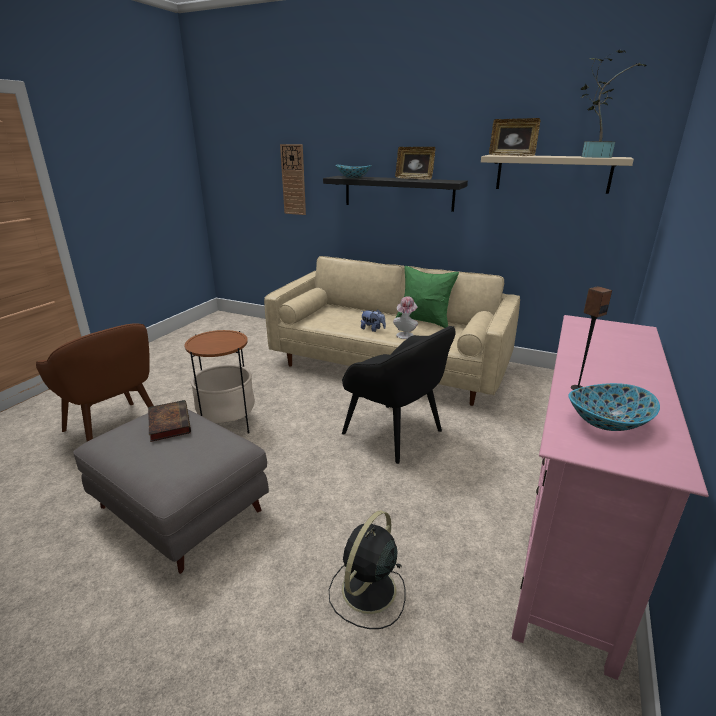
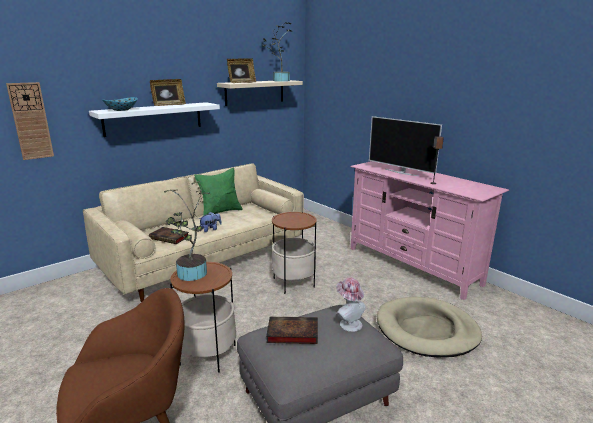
camera: 65 degrees left, 5 degrees down
black shelf [323,176,468,212] -> white shelf [89,102,220,137]
black fan [329,510,406,629] -> beige dog bed [377,297,482,357]
black armchair [342,326,456,464] -> side table [272,212,317,294]
hat [393,296,418,339] -> hat moved to [336,278,366,332]
bowl [568,383,660,431] -> none
none -> book [149,227,189,244]
none -> potted plant [164,181,209,281]
none -> television [369,116,442,176]

